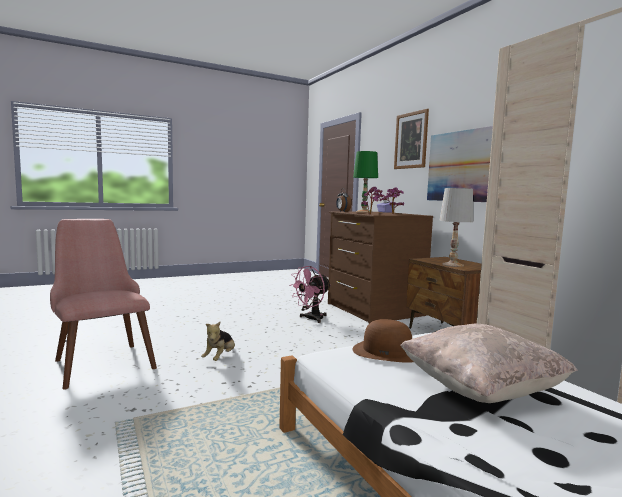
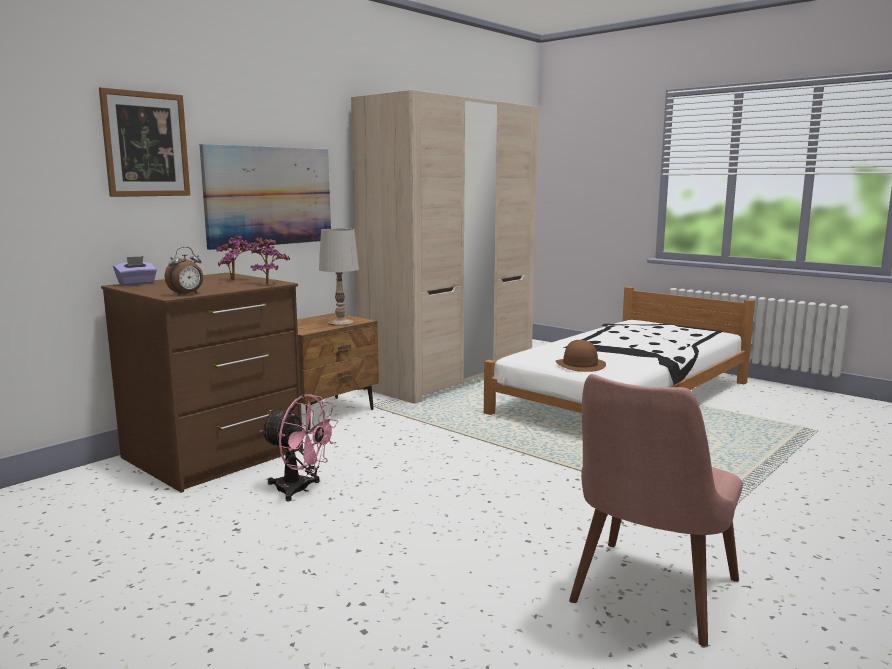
camera: 110 degrees left, 5 degrees up
plush toy [201,322,235,361] -> none
green table lamp [353,151,378,213] -> none
beige pillow [400,323,578,403] -> none

